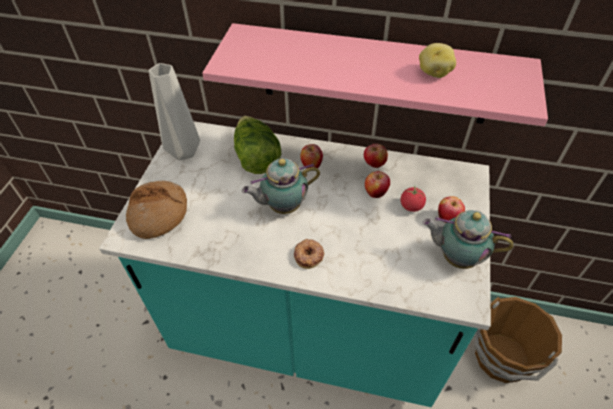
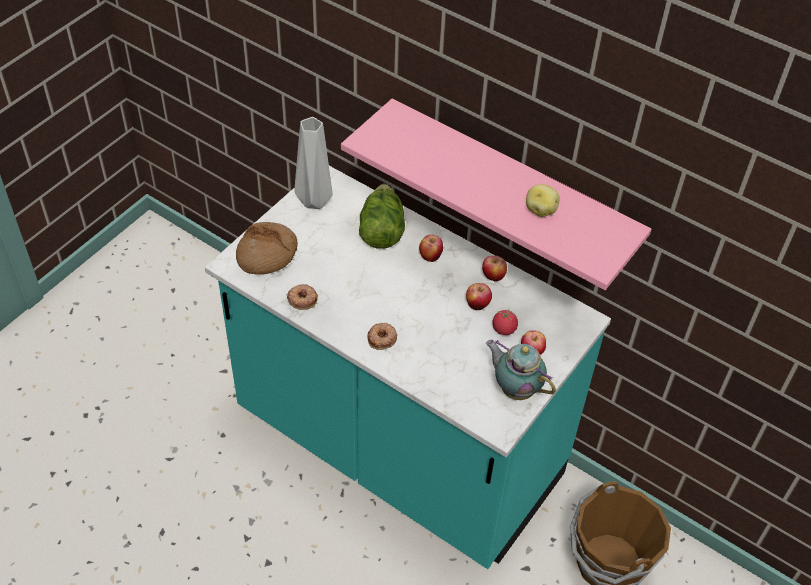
camera: 20 degrees right, 0 degrees up
teapot [242,158,320,214] -> none
none -> donut [287,284,318,310]

